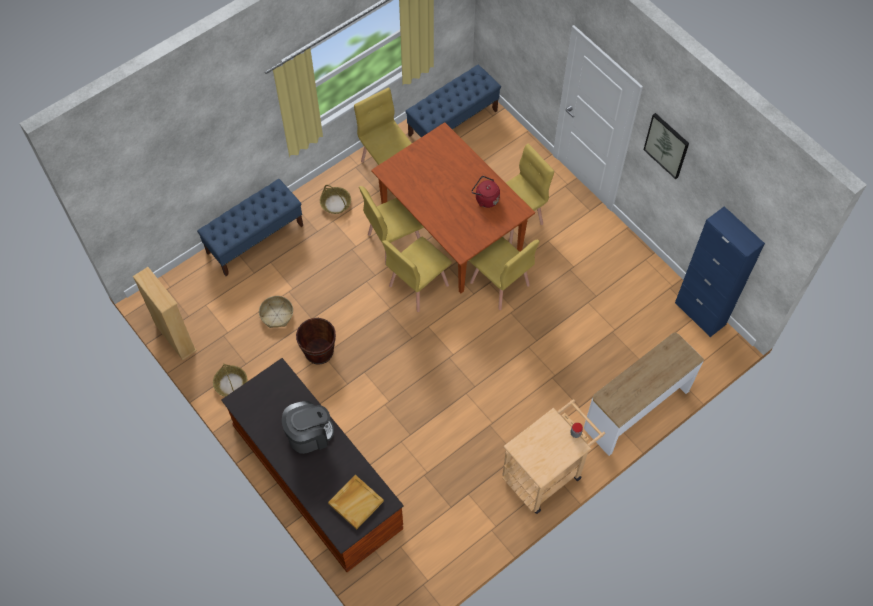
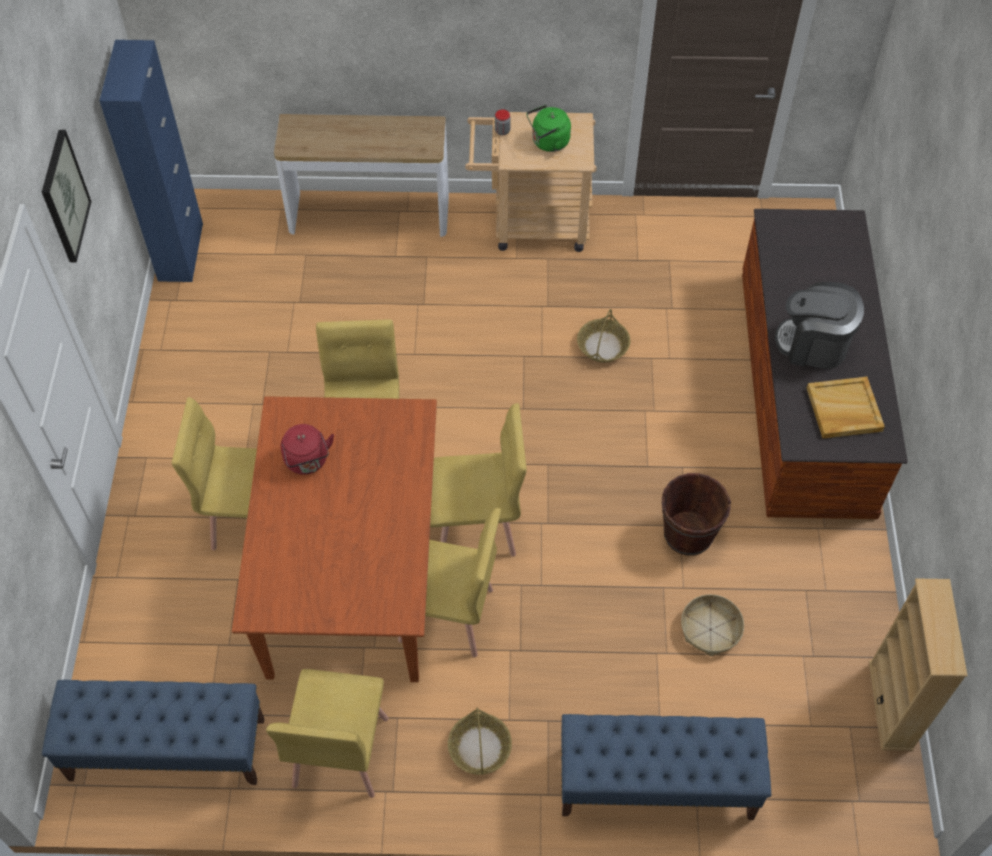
camera: 140 degrees left, 5 degrees down
basket [213,363,247,397] -> basket moved to [577,309,630,363]
beige tray [328,475,384,529] -> beige tray moved to [807,377,885,439]
none -> green kettle [526,105,571,152]

